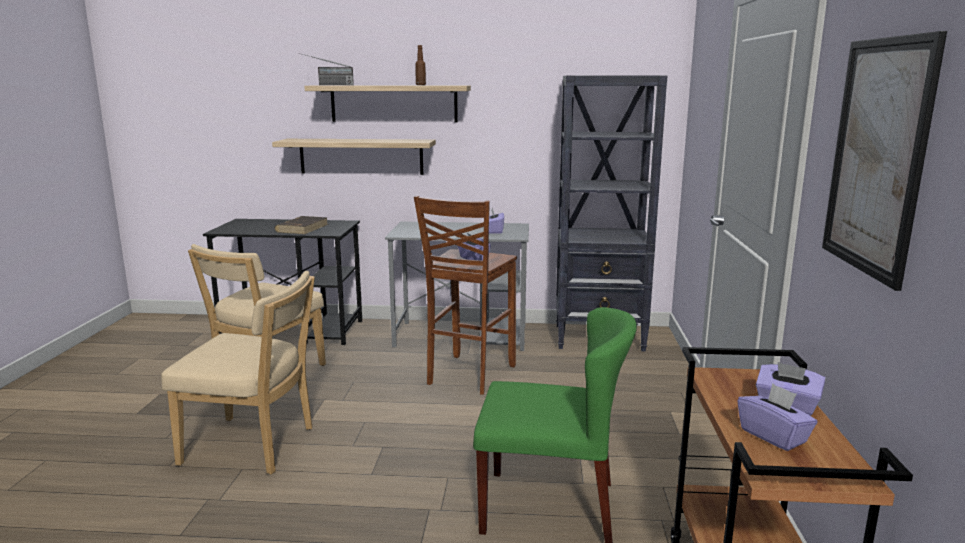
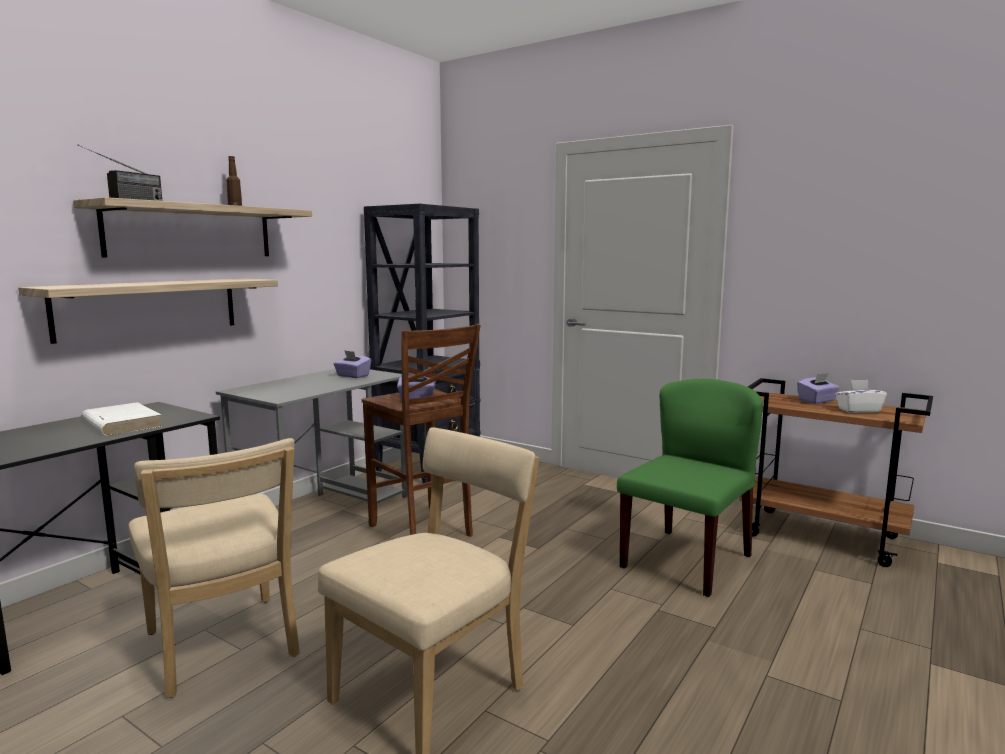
camera: 60 degrees left, 5 degrees down
brown book [274,216,328,234] -> white book [81,402,163,436]
purple tissue box [737,383,818,451] -> white tissue box [835,380,887,413]
picture [822,31,947,291] -> none

